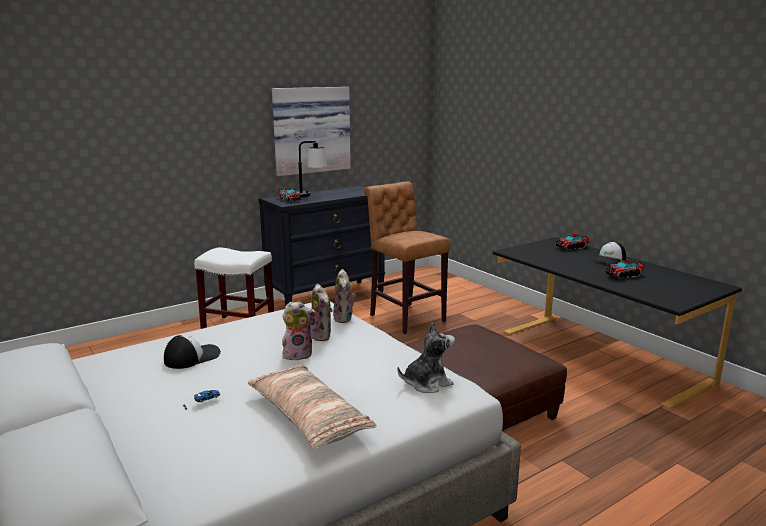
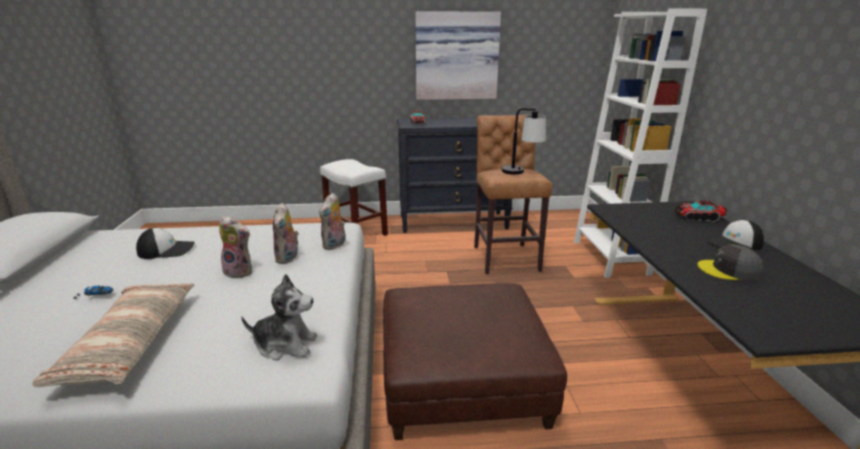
camera: 30 degrees right, 5 degrees up
table lamp [296,141,327,197] -> table lamp moved to [502,108,546,175]
toy truck [605,260,645,278] -> grey cap [697,245,763,281]
none -> white bookcase [574,9,707,278]

